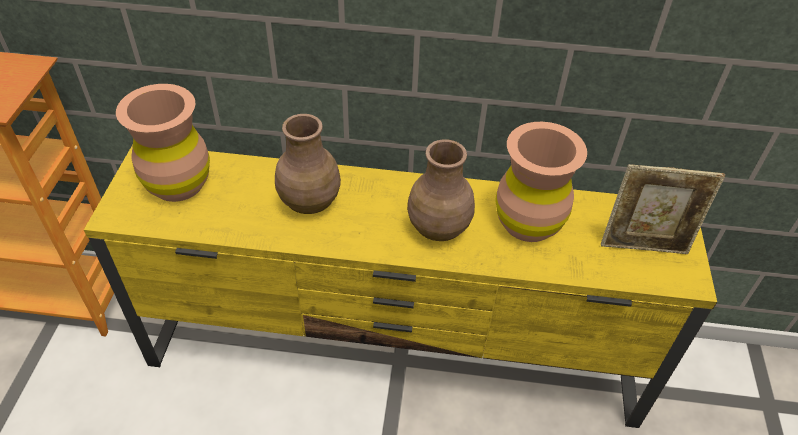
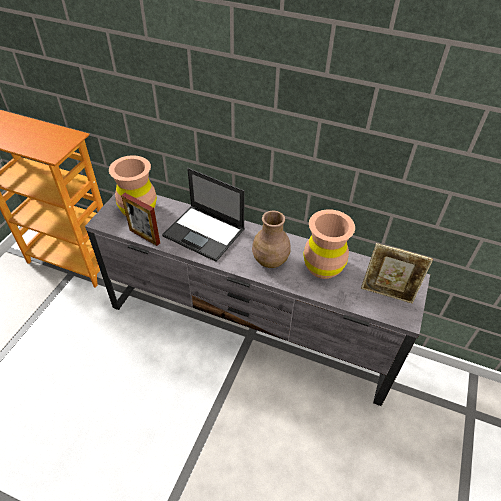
camera: 15 degrees right, 0 degrees up
yellow tv stand [84,145,717,428] -> grey tv stand [85,194,430,406]
brown vase [275,114,341,214] -> laptop [162,168,245,262]
none -> picture frame [121,193,160,246]

